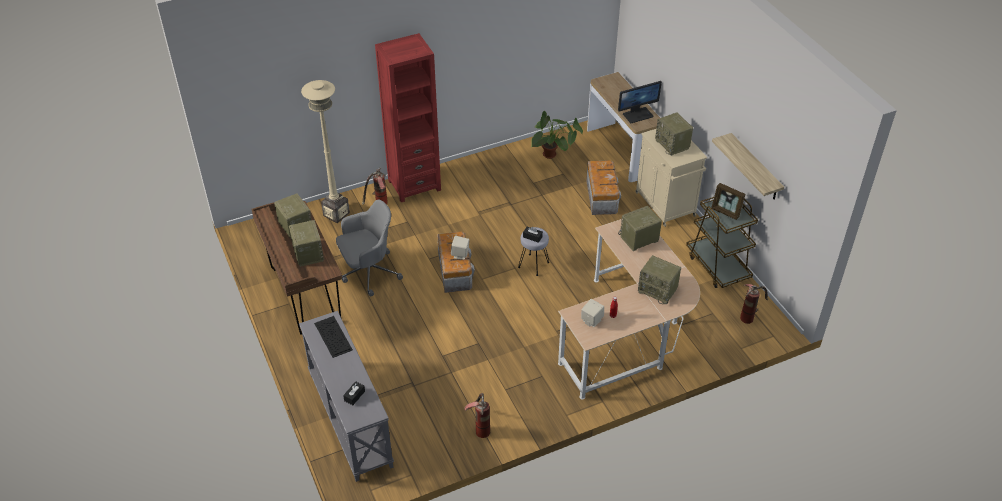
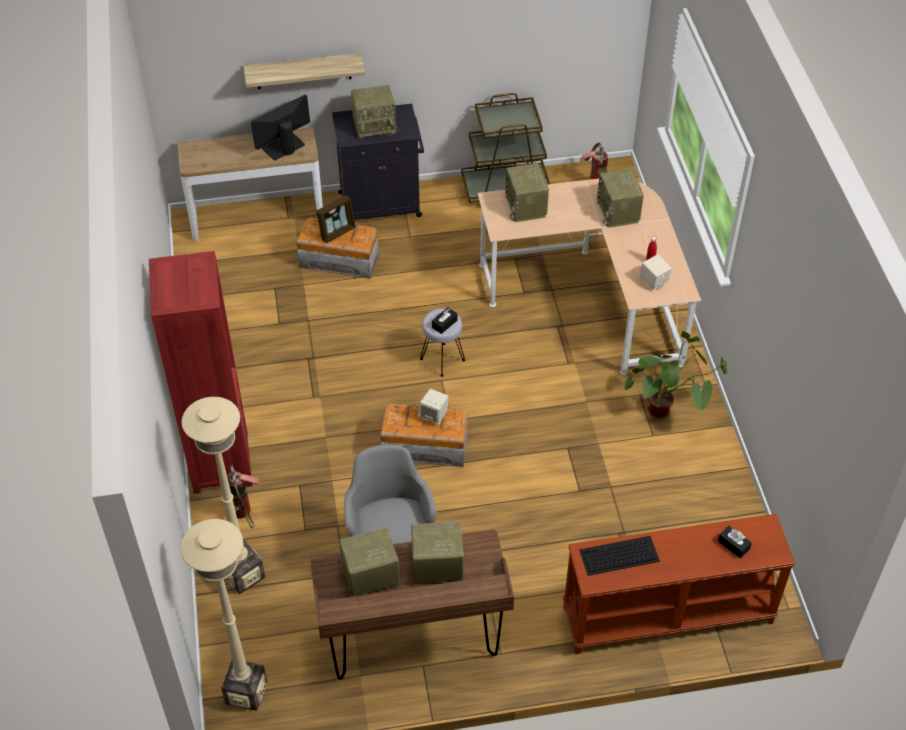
camera: 75 degrees left, 5 degrees up
grey console table [299,311,394,482] -> brown console table [563,514,795,654]
fire extinguisher [464,393,490,438] -> none
potted plant [531,111,583,159] -> potted plant moved to [624,331,727,419]
monitor [618,81,662,123] -> monitor turned 120 degrees counterclockwise [251,95,310,160]
beige cabinet [635,129,707,227] -> black cabinet [332,104,424,220]
radio [638,255,681,304] -> radio turned 120 degrees clockwise [597,168,644,228]
picture frame [711,183,746,220] -> picture frame moved to [316,195,356,243]
shelf [712,133,784,200] -> shelf moved to [244,53,365,89]
none -> beige floor lamp [180,519,267,711]

